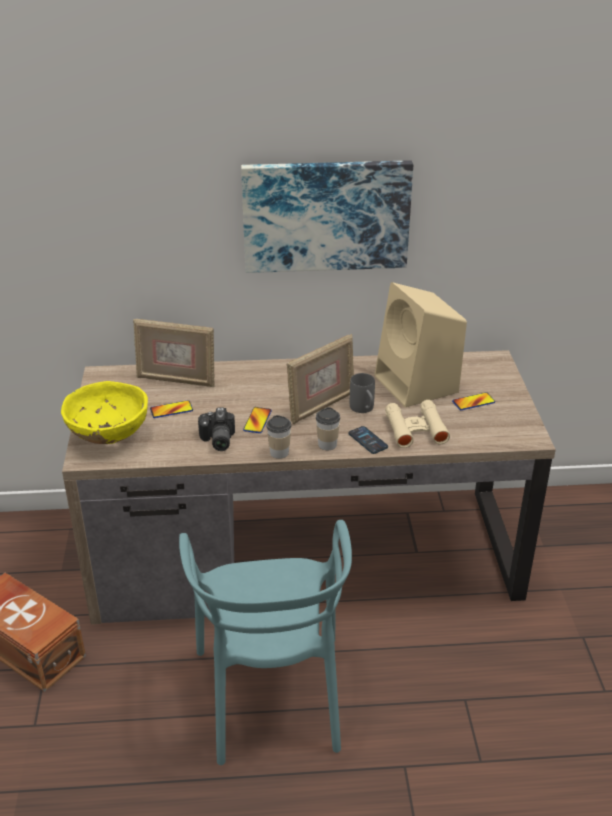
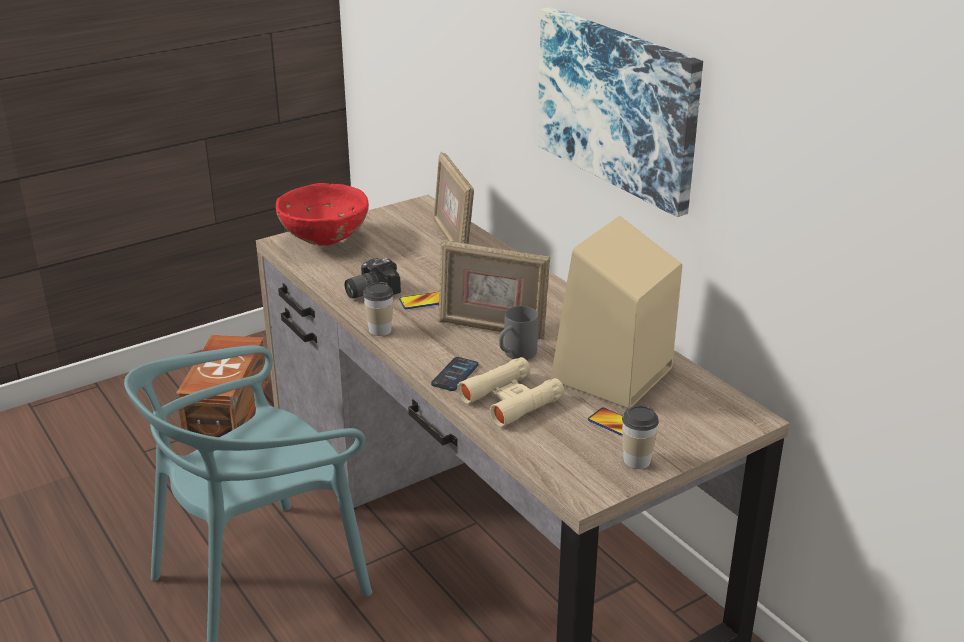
camera: 60 degrees right, 5 degrees down
yellow bowl [61,381,148,444] -> red bowl [276,183,369,246]
phone [150,400,193,418] -> none
cup [316,407,340,450] -> cup moved to [622,405,659,469]

